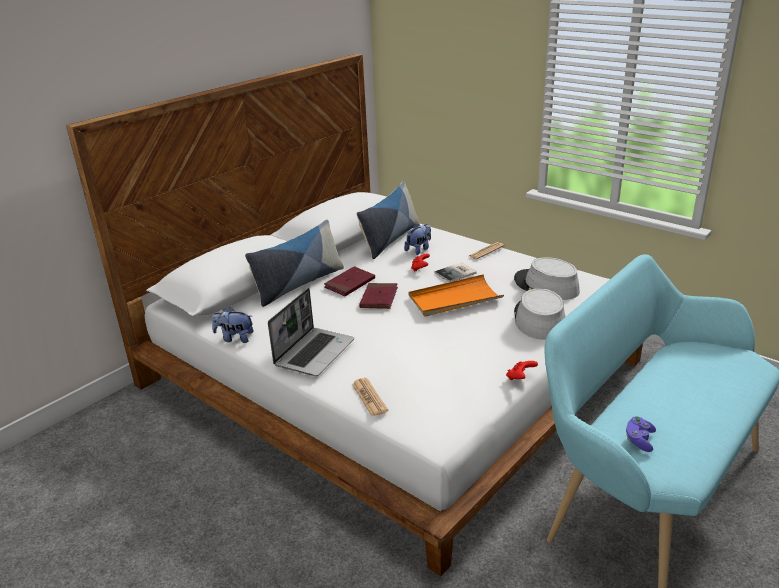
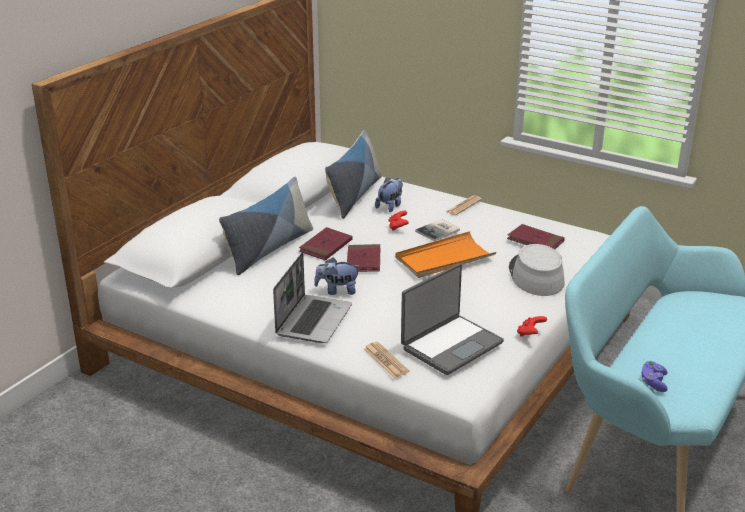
camera: 10 degrees left, 0 degrees up
plush toy [212,307,254,343] -> plush toy moved to [314,258,360,295]
grey hat [514,257,580,300] -> red book [507,224,565,249]
none -> laptop [401,264,504,375]

